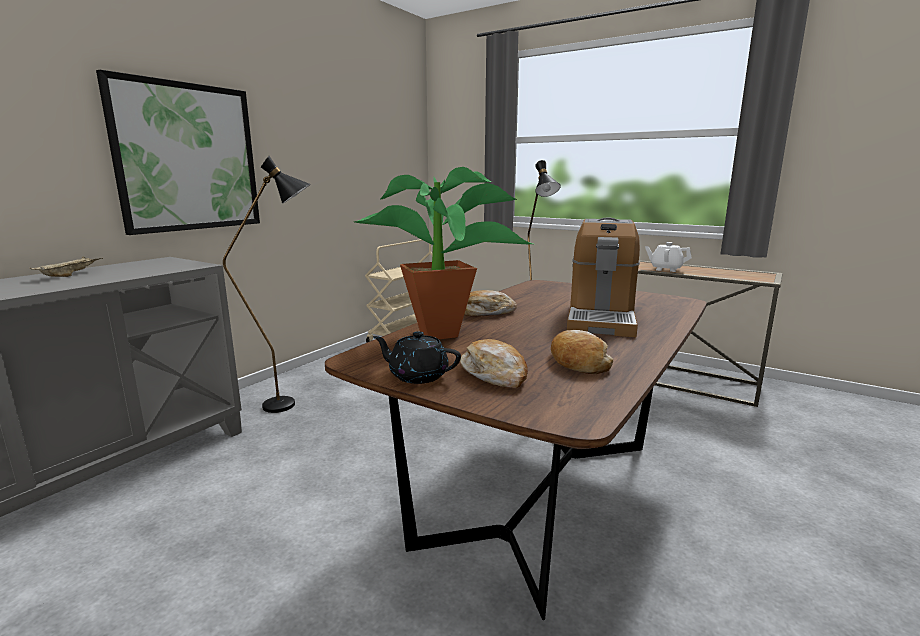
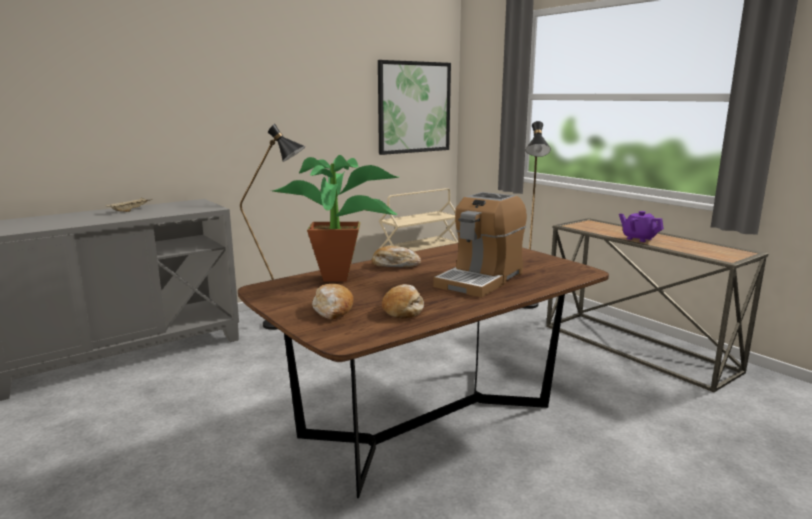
camera: 20 degrees right, 0 degrees up
picture [96,70,260,235] -> picture moved to [378,60,451,155]
black teapot [373,331,461,384] -> none
white teapot [645,242,692,272] -> purple teapot [619,211,664,242]

